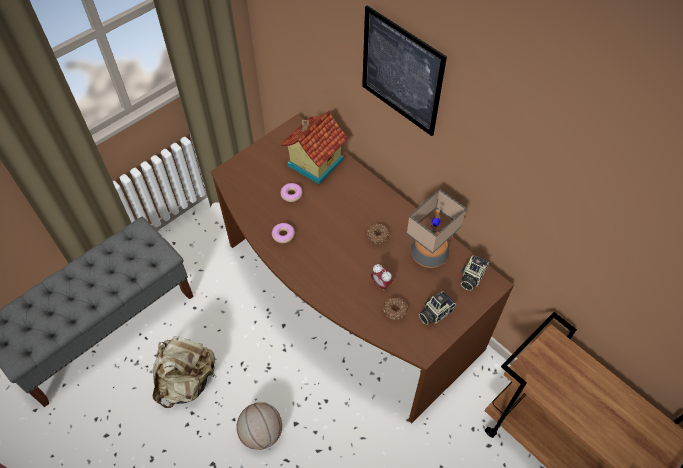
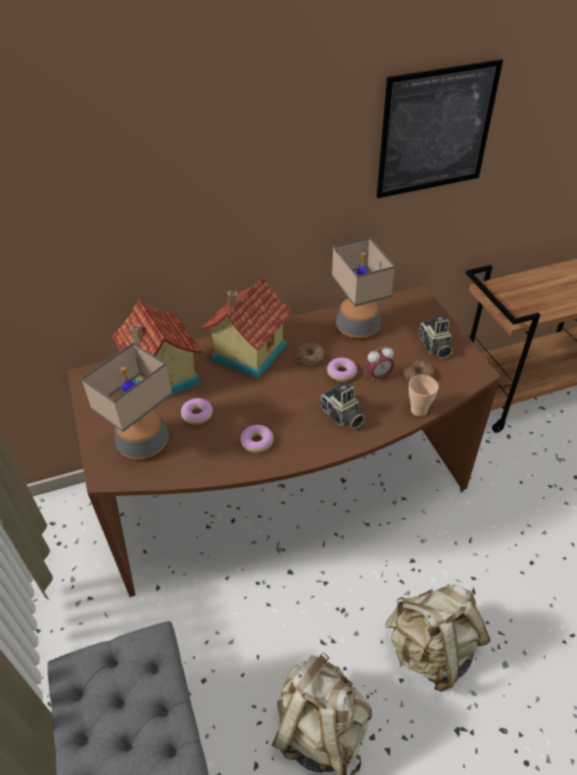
camera: 65 degrees left, 10 degrees down
basketball [236,402,282,450] -> beige backpack [385,584,490,692]
picture [362,5,447,136] -> picture moved to [376,59,503,198]
camera [461,255,489,291] -> camera moved to [319,381,365,429]
none -> table lamp [81,343,172,459]
none -> toy house [201,277,293,379]
none -> donut [327,358,357,382]
none -> cup [409,375,439,416]

